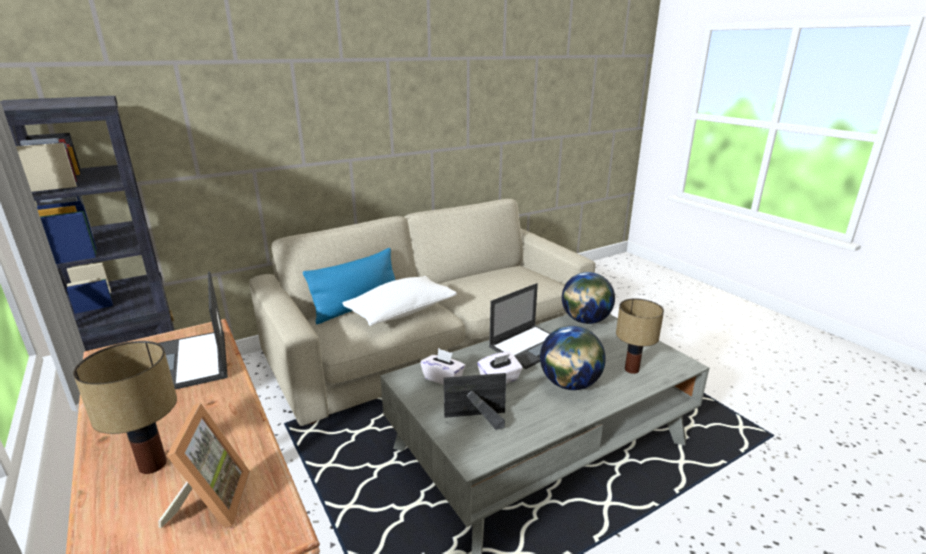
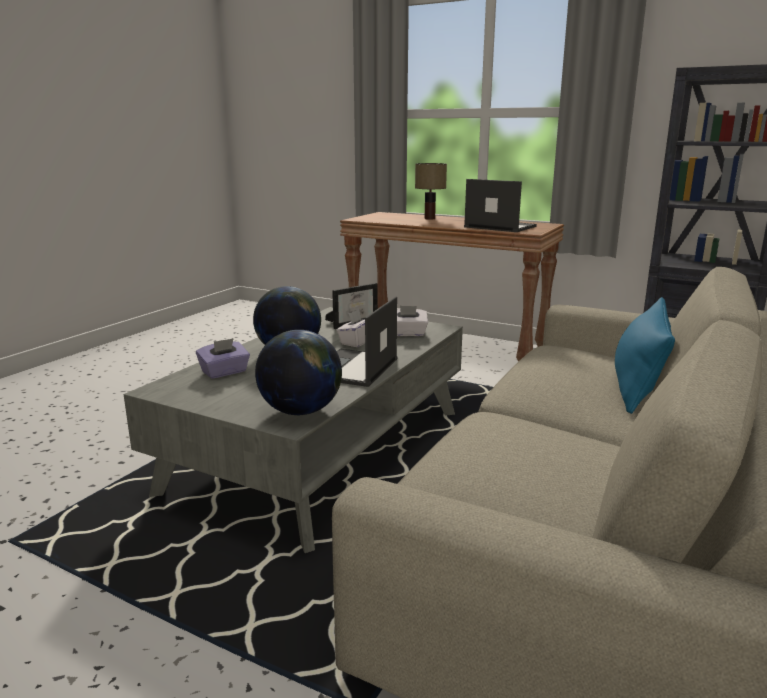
camera: 150 degrees right, 5 degrees down
picture frame [158,403,250,529] -> none
white pillow [342,276,457,326] -> none
table lamp [616,299,664,374] -> purple tissue box [196,338,250,379]

